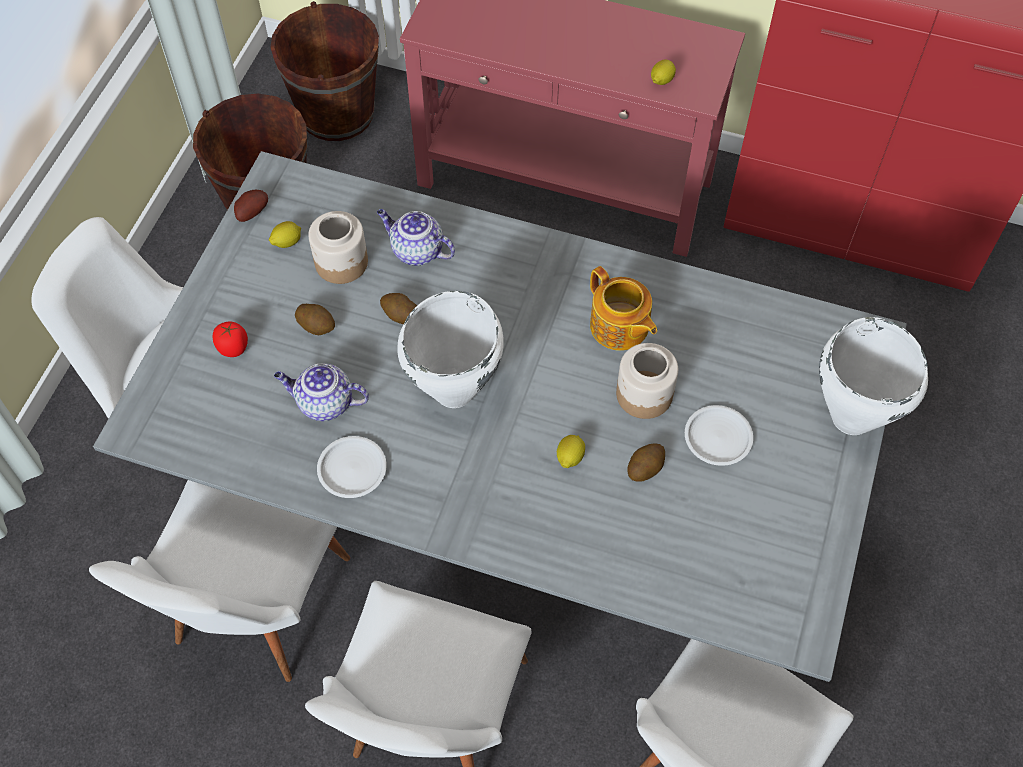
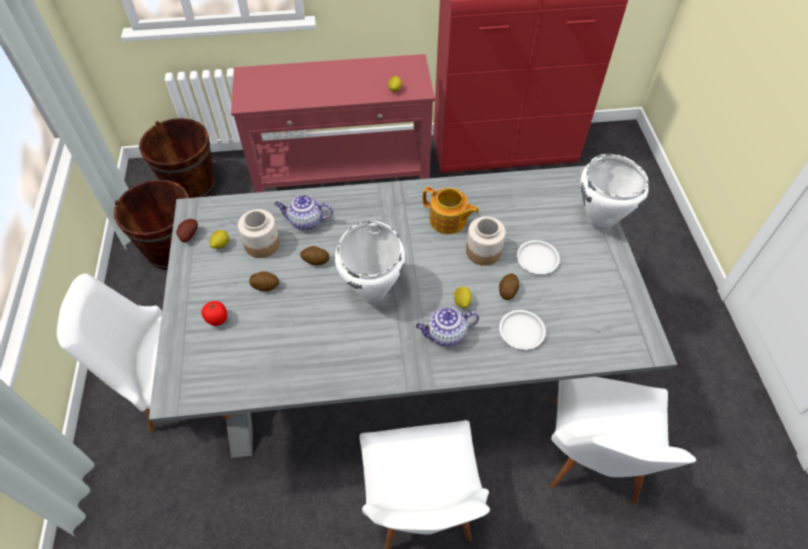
camera: 25 degrees left, 5 degrees down
white chair [89,480,350,682] -> none
teapot [274,363,369,421] -> teapot moved to [416,307,479,347]
white plate [317,436,387,498] -> white plate moved to [499,310,546,350]

